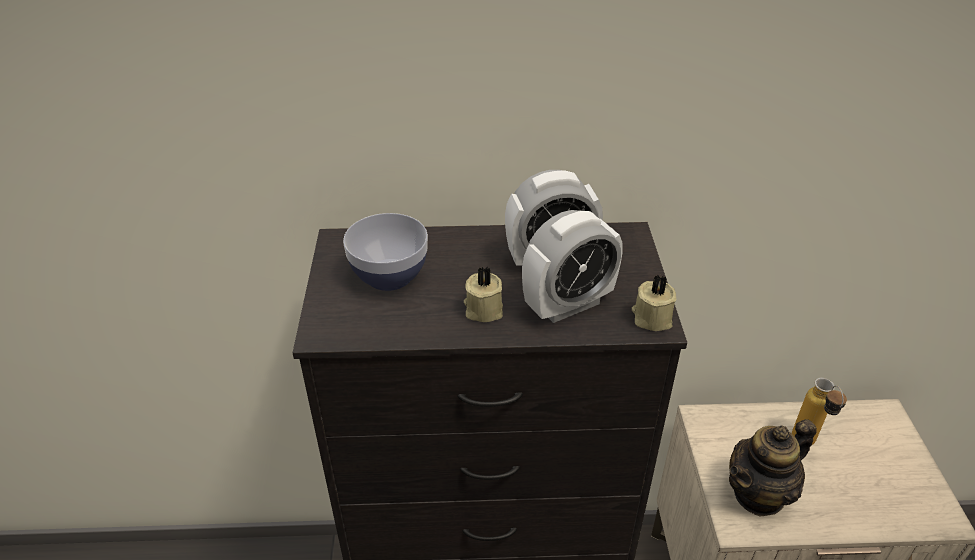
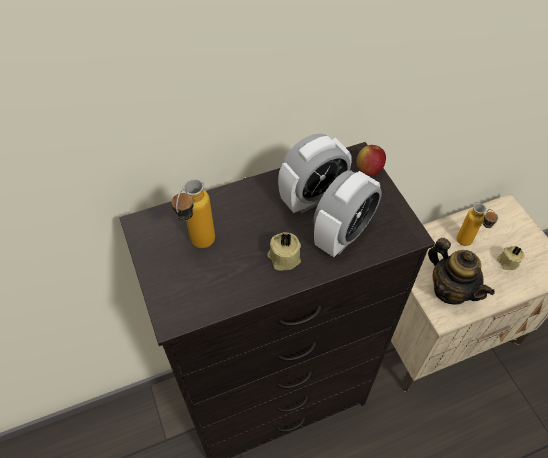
camera: 20 degrees left, 15 degrees up
bowl [343,213,428,291] -> bottle [171,178,215,248]
beige candle [632,274,676,331] -> beige candle moved to [497,246,525,270]
teapot [729,419,817,516] -> teapot turned 75 degrees counterclockwise [428,238,495,305]
none -> apple [357,145,386,176]

